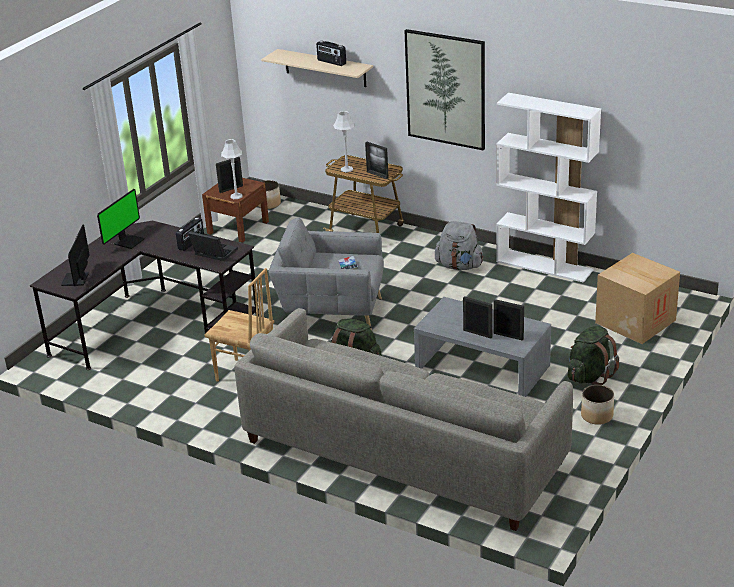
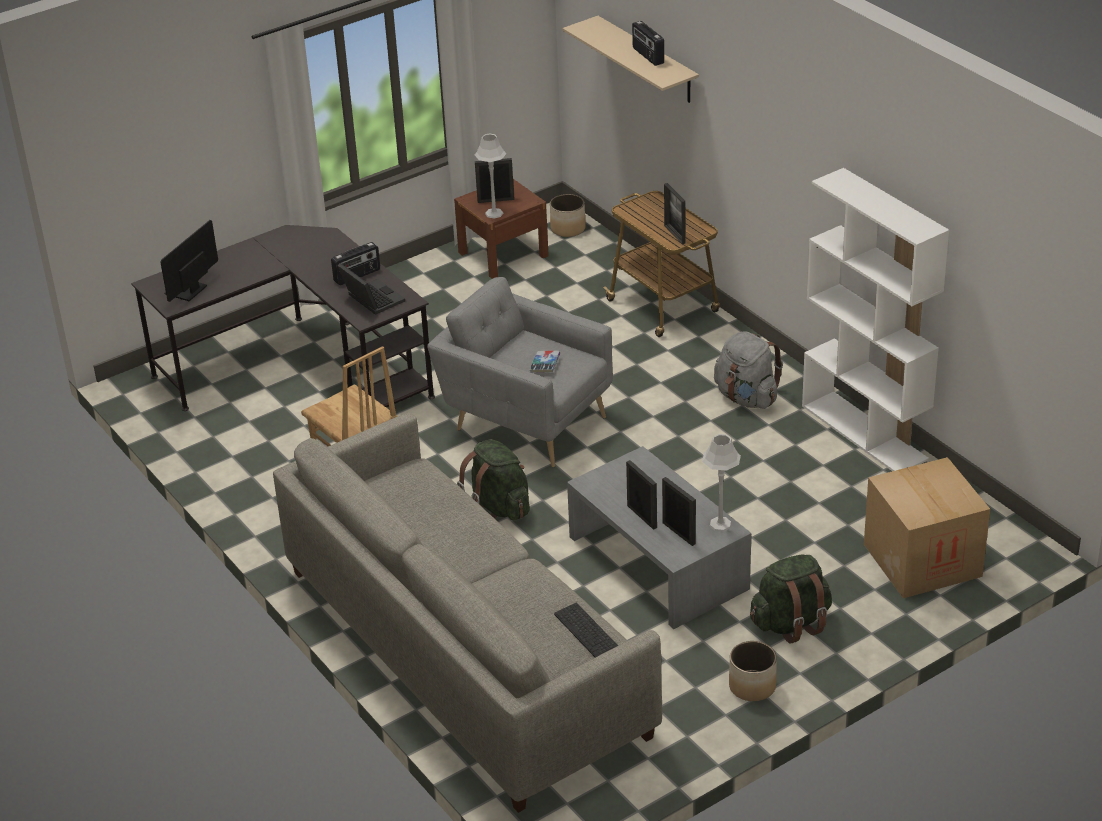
camera: 25 degrees right, 5 degrees up
monitor [97,189,145,249] -> none
grey table lamp [333,111,355,172] -> grey table lamp moved to [702,434,741,532]
picture [404,29,485,150] -> none
none -> keyboard [554,603,618,658]

